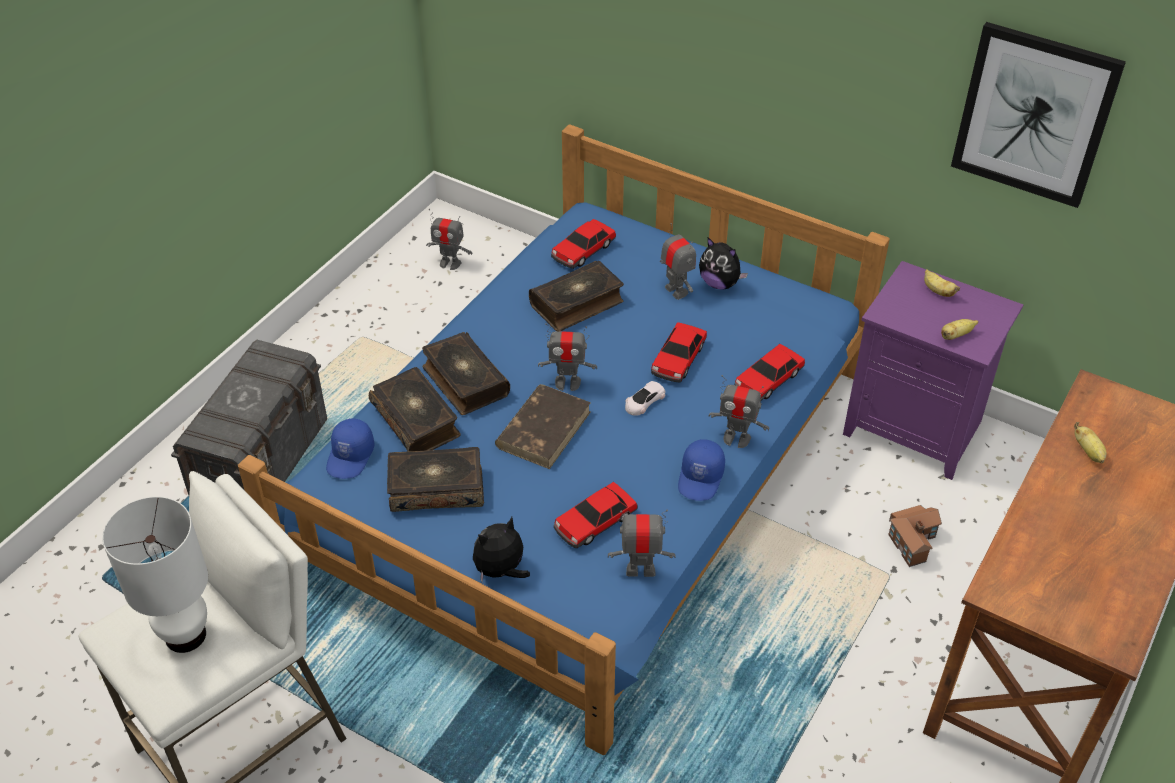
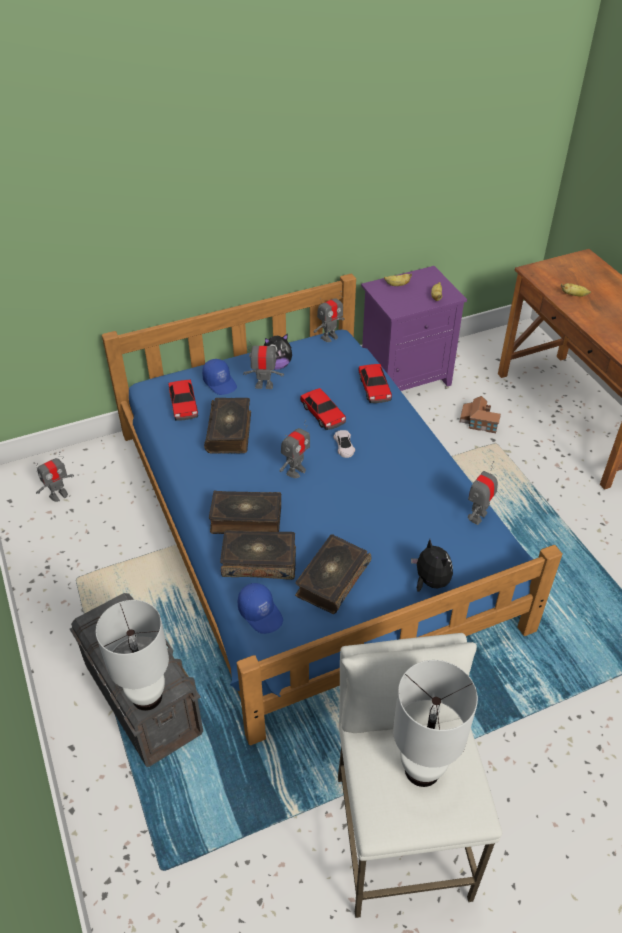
camera: 55 degrees left, 0 degrees up
plush toy [473,517,530,583] -> plush toy turned 150 degrees clockwise [411,539,453,592]
brown book [495,384,591,469] -> none
toy car [554,482,638,548] -> none
blue cap [678,439,725,501] -> blue cap moved to [202,359,237,395]
toy robot [709,375,769,448] -> toy robot moved to [313,291,345,342]
picture [951,22,1126,208] -> none
none -> white table lamp [96,600,169,711]

